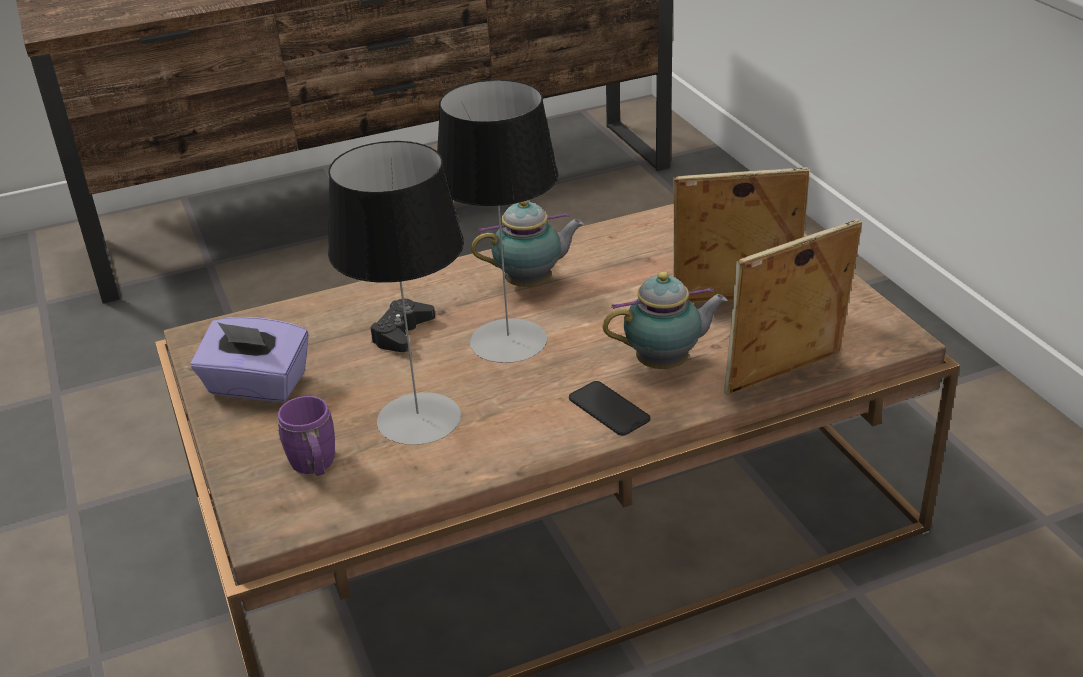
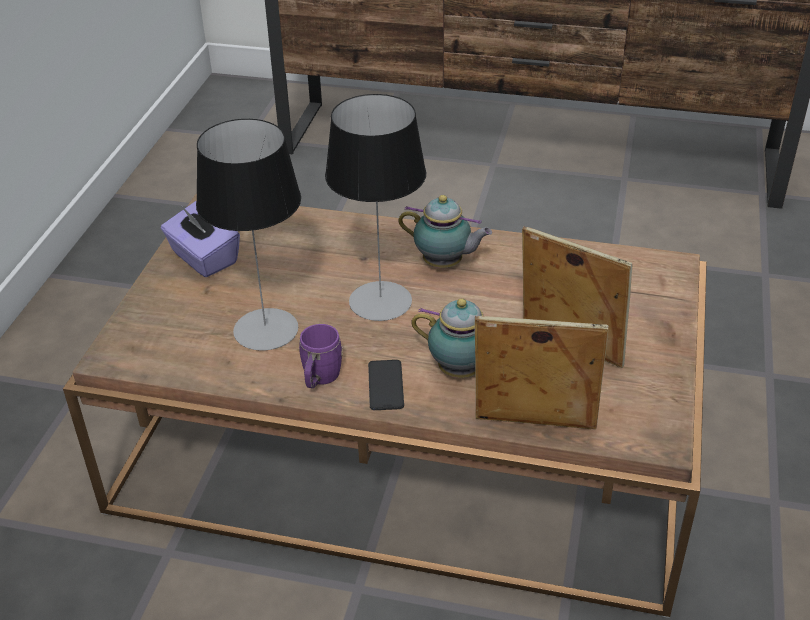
camera: 35 degrees right, 5 degrees up
purple mug [278,396,335,476] -> purple mug moved to [299,324,343,388]
black game controller [370,299,435,352] -> none

